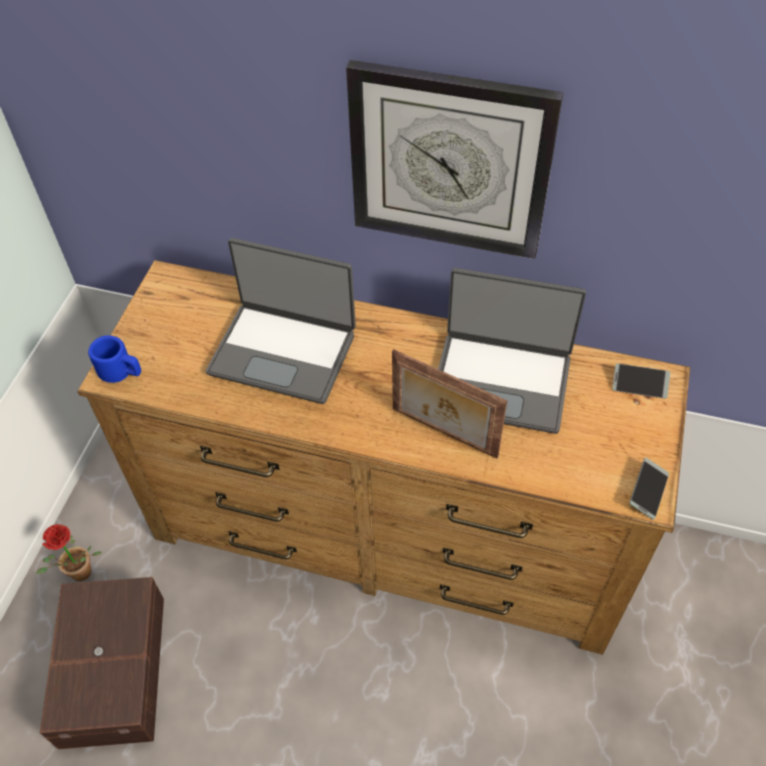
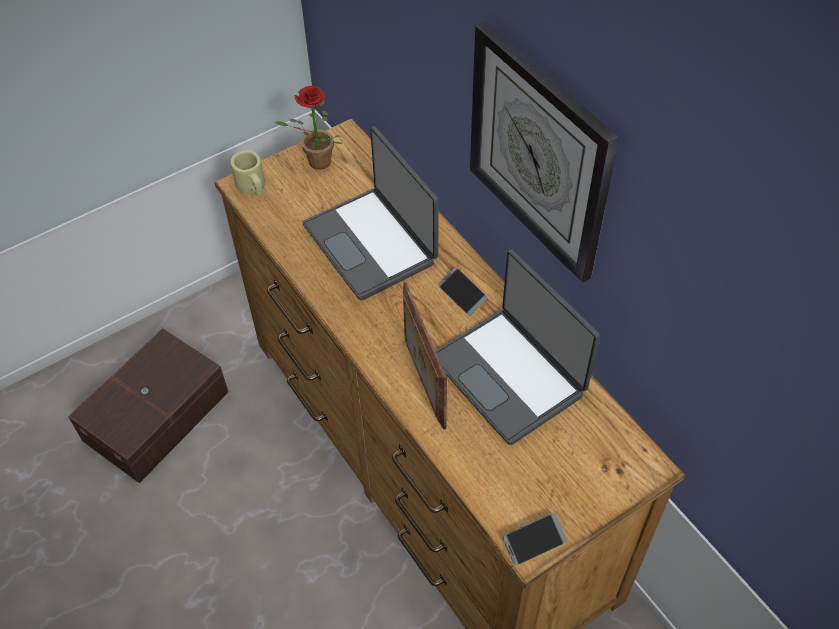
camera: 40 degrees right, 0 degrees up
potted plant [36,524,102,581] -> potted plant moved to [275,86,343,170]
blue mug [88,335,141,383] -> beige mug [230,150,265,196]
phone [612,364,670,399] -> phone moved to [438,267,488,316]

